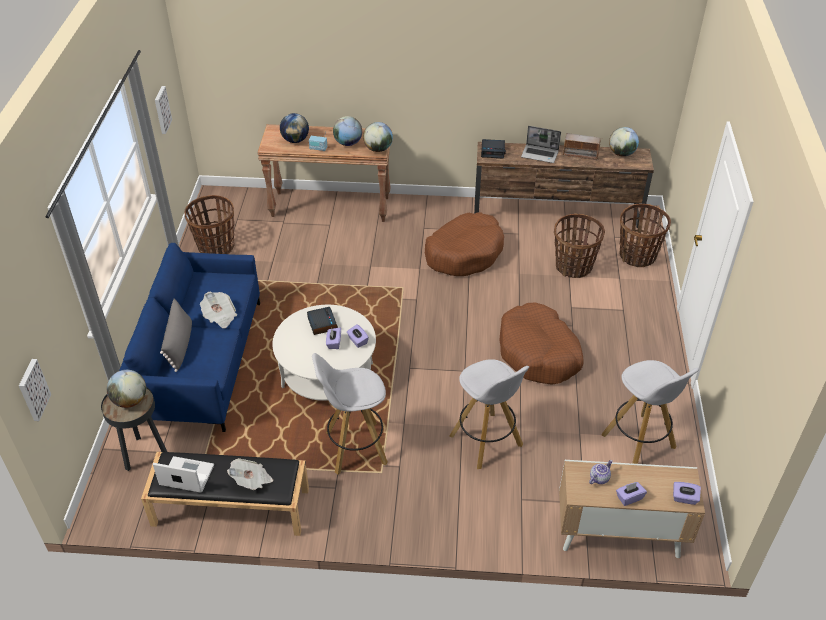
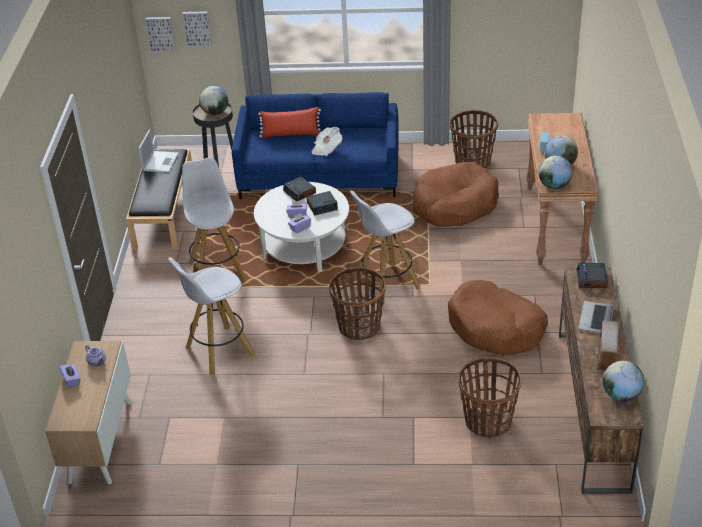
camera: 90 degrees right, 5 degrees down
picture [155,86,172,134] -> picture moved to [182,11,212,47]
grey pillow [160,299,192,372] -> red pillow [258,107,321,138]
newspaper [227,458,273,490] -> none
globe [280,113,309,143] -> none
brown dog bed [500,303,584,385] -> brown dog bed moved to [413,162,499,227]
white stool [601,360,699,464] -> white stool moved to [350,190,420,305]
basket [620,204,671,267] -> basket moved to [329,267,386,340]
purple tissue box [673,482,701,505] -> none
none -> alarm clock [283,176,316,201]

